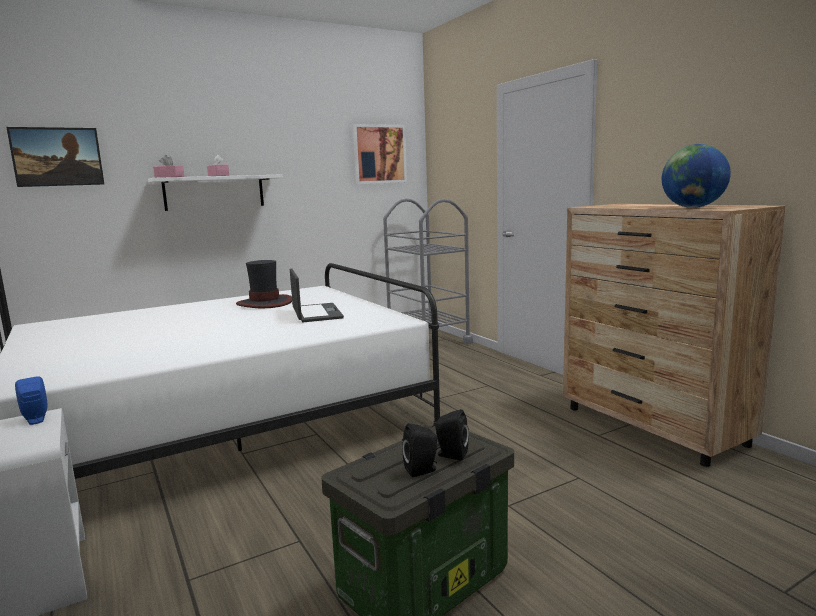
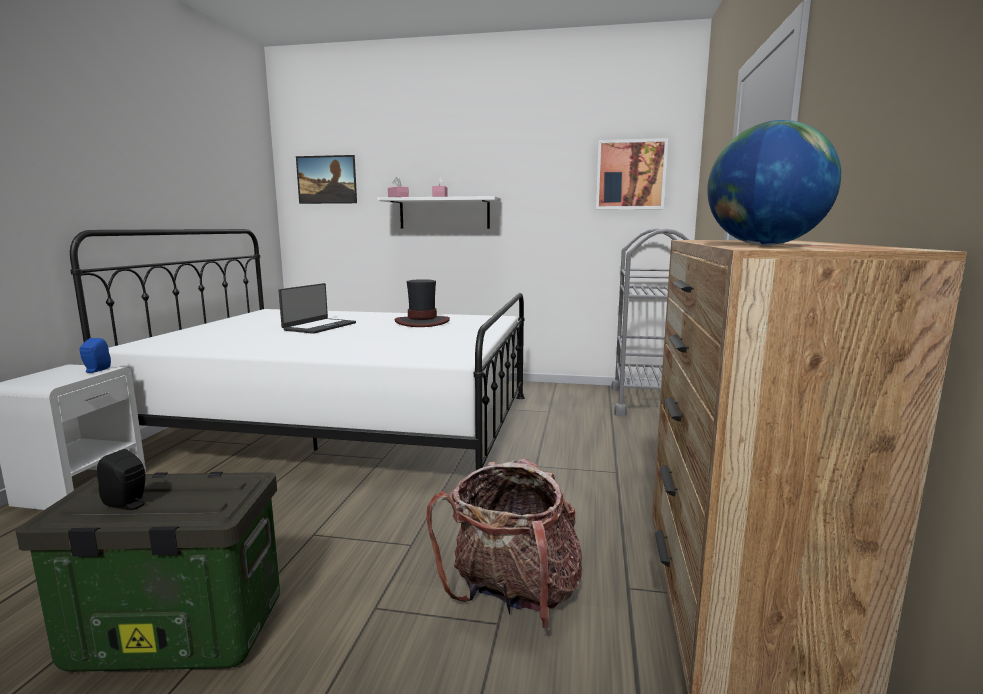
camera: 40 degrees right, 0 degrees up
laptop [290,268,344,322] -> laptop moved to [278,283,356,334]
black speaker [435,409,469,460] -> none
none -> backpack [426,459,582,630]

